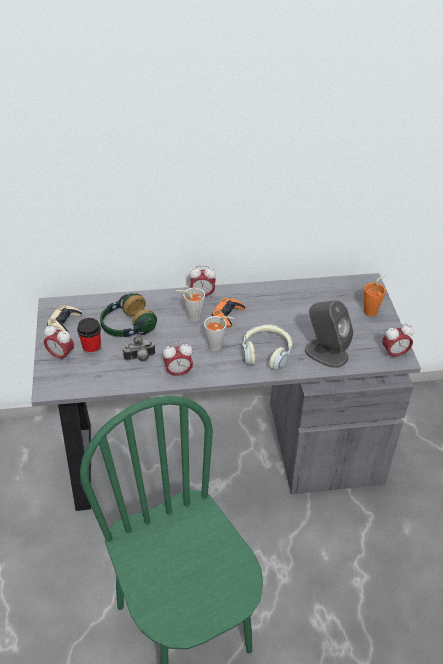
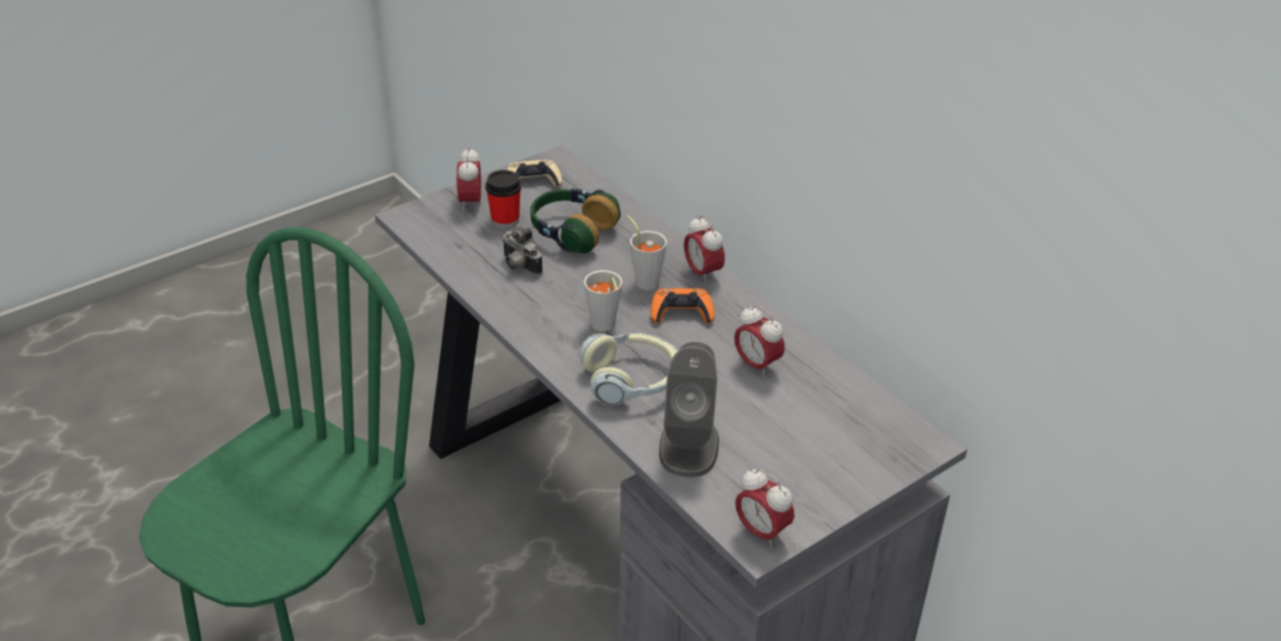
camera: 60 degrees right, 5 degrees down
alarm clock [163,343,193,378] -> alarm clock moved to [734,305,785,378]
orange cup [364,274,387,316] -> none

